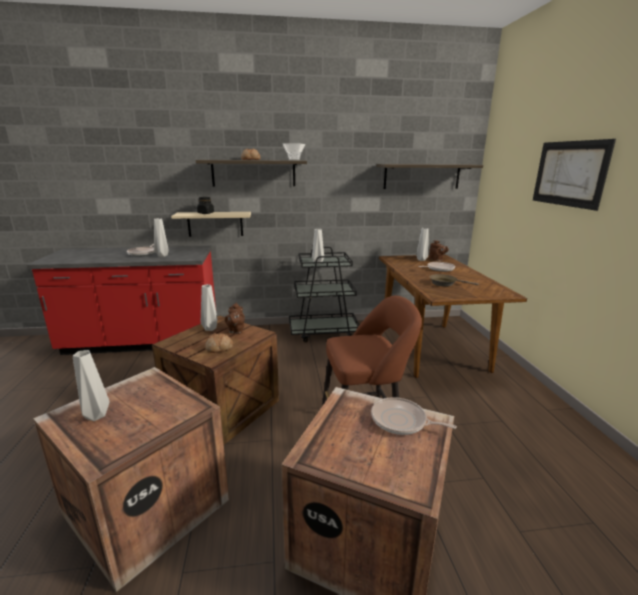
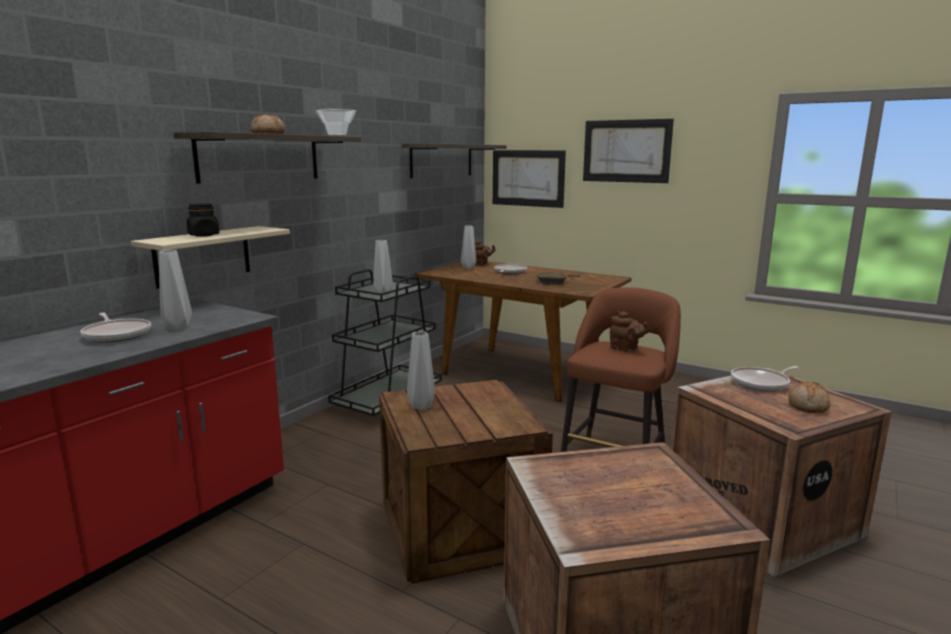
camera: 50 degrees left, 5 degrees down
grey vase [73,350,110,421] -> none
bread [205,333,233,353] -> bread moved to [788,382,830,413]
brown teapot [225,302,245,334] -> brown teapot moved to [610,311,650,352]
none -> picture [493,150,566,208]

